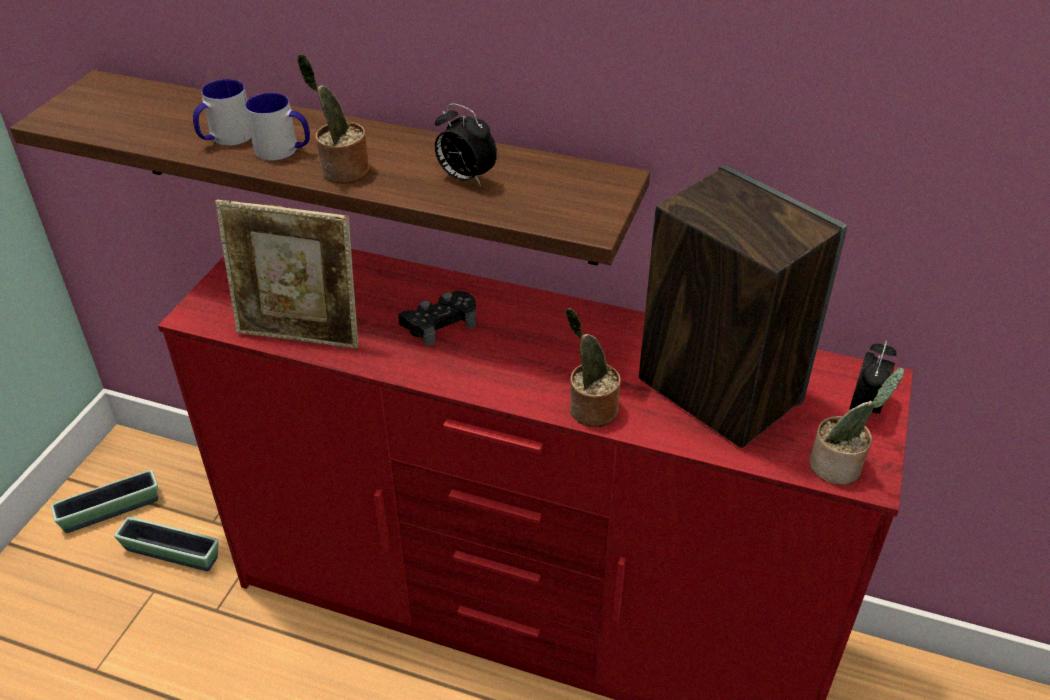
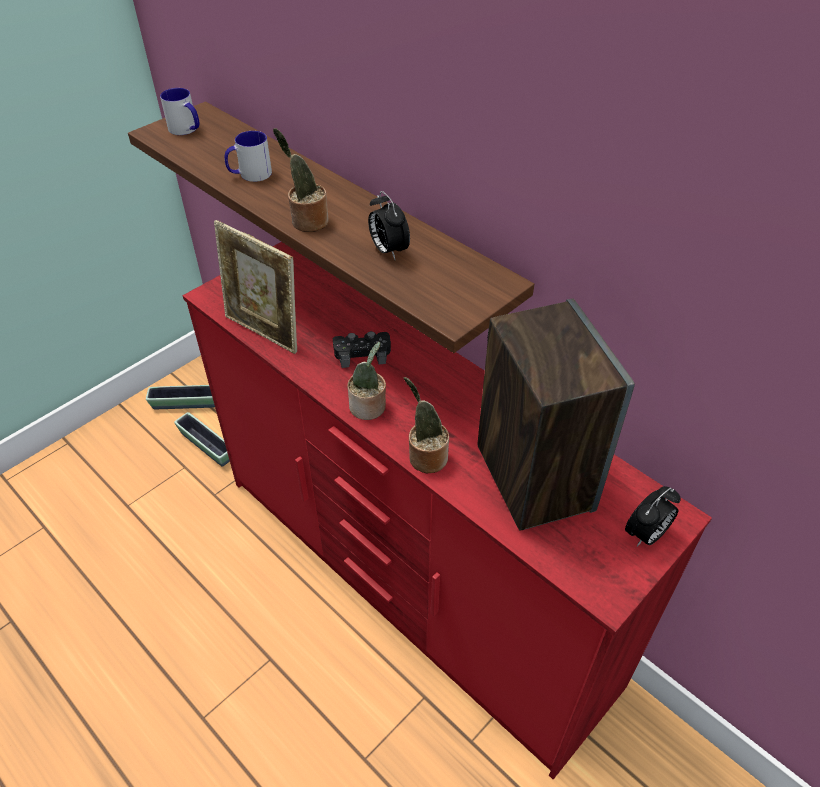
camera: 25 degrees right, 5 degrees up
mug [245,93,310,161] -> mug moved to [160,88,199,135]
potted plant [810,367,904,485] -> potted plant moved to [347,342,386,420]

